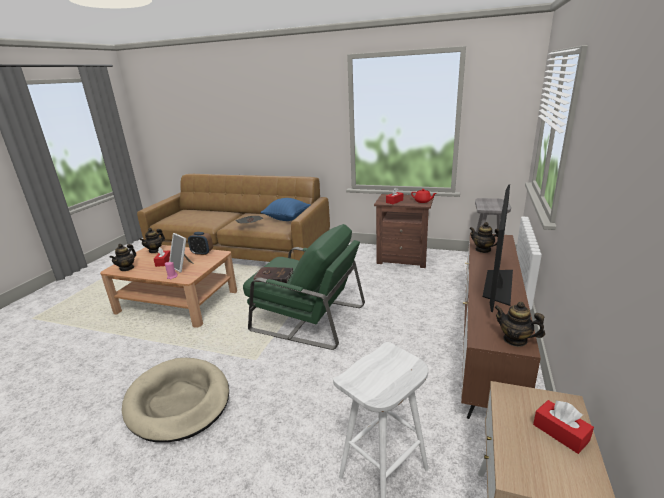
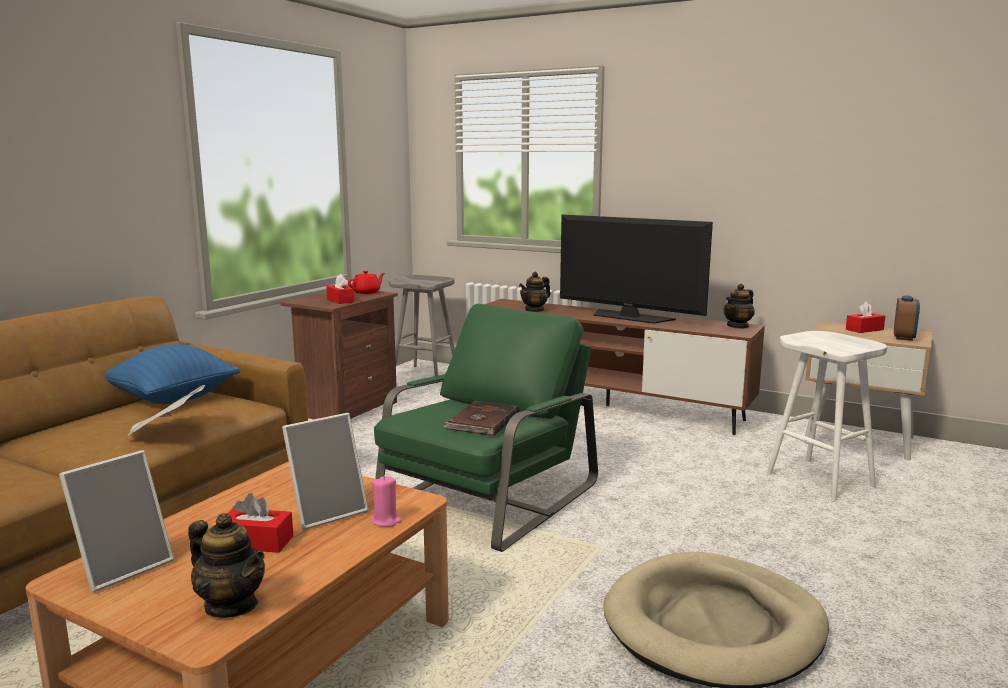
camera: 80 degrees left, 10 degrees down
teapot [139,228,165,253] -> picture frame [59,450,174,592]
alarm clock [188,232,213,255] -> alarm clock moved to [894,295,920,341]

